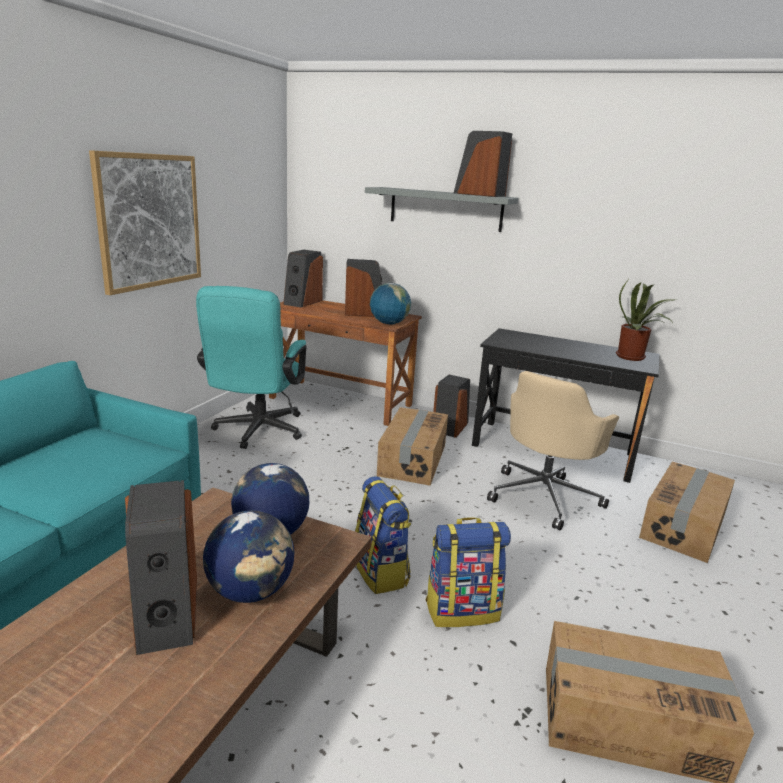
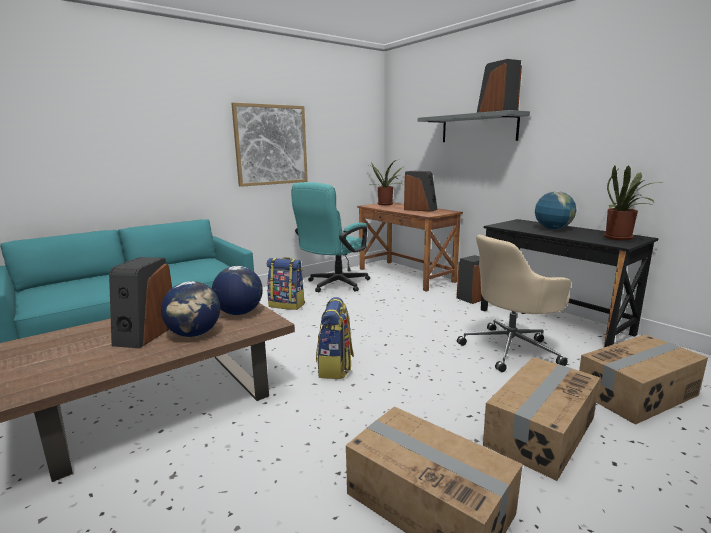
camera: 30 degrees right, 5 degrees down
speaker [283,250,323,307] -> potted plant [369,160,405,205]
globe [370,283,411,324] -> globe moved to [535,191,577,229]
cardboard box [377,407,448,486] -> cardboard box moved to [483,357,600,481]
backpack [425,517,511,627] -> backpack moved to [267,257,305,310]

